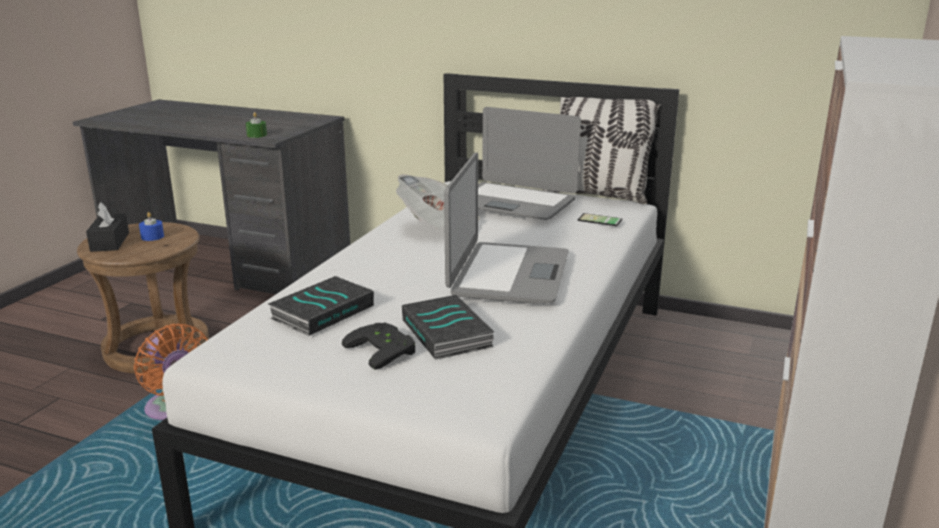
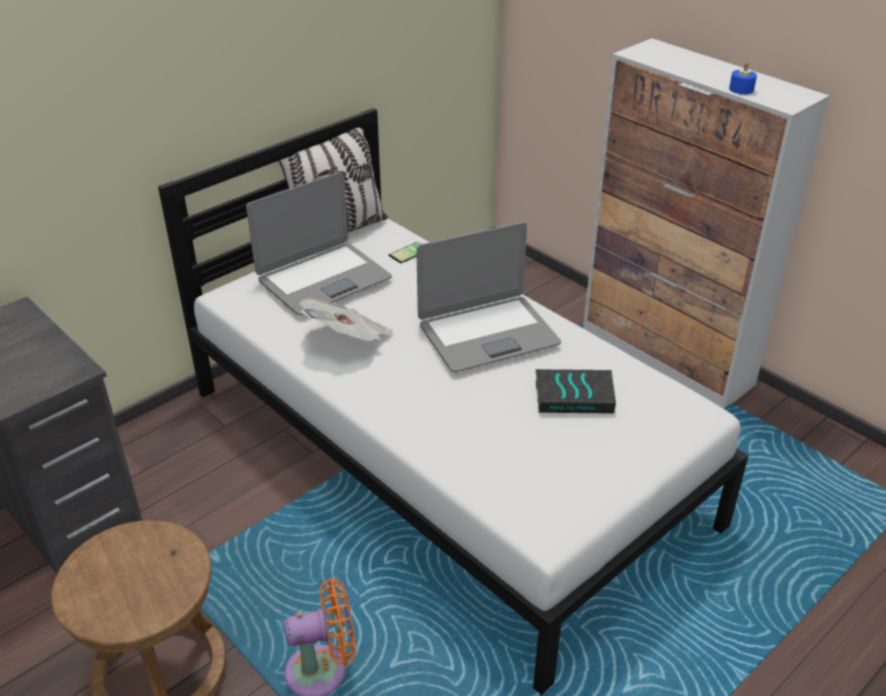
camera: 65 degrees left, 15 degrees up
black tissue box [86,202,129,252] -> none
blue candle [139,212,164,241] -> blue candle moved to [729,61,757,94]
green candle [246,112,267,138] -> none
book [268,276,374,336] -> none
black game controller [342,322,415,370] -> none
laptop [444,153,569,304] -> laptop turned 120 degrees clockwise [416,222,561,372]

